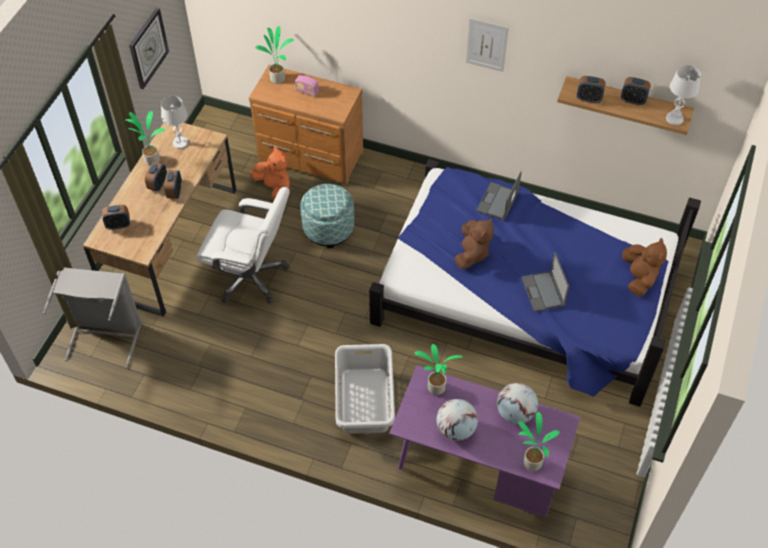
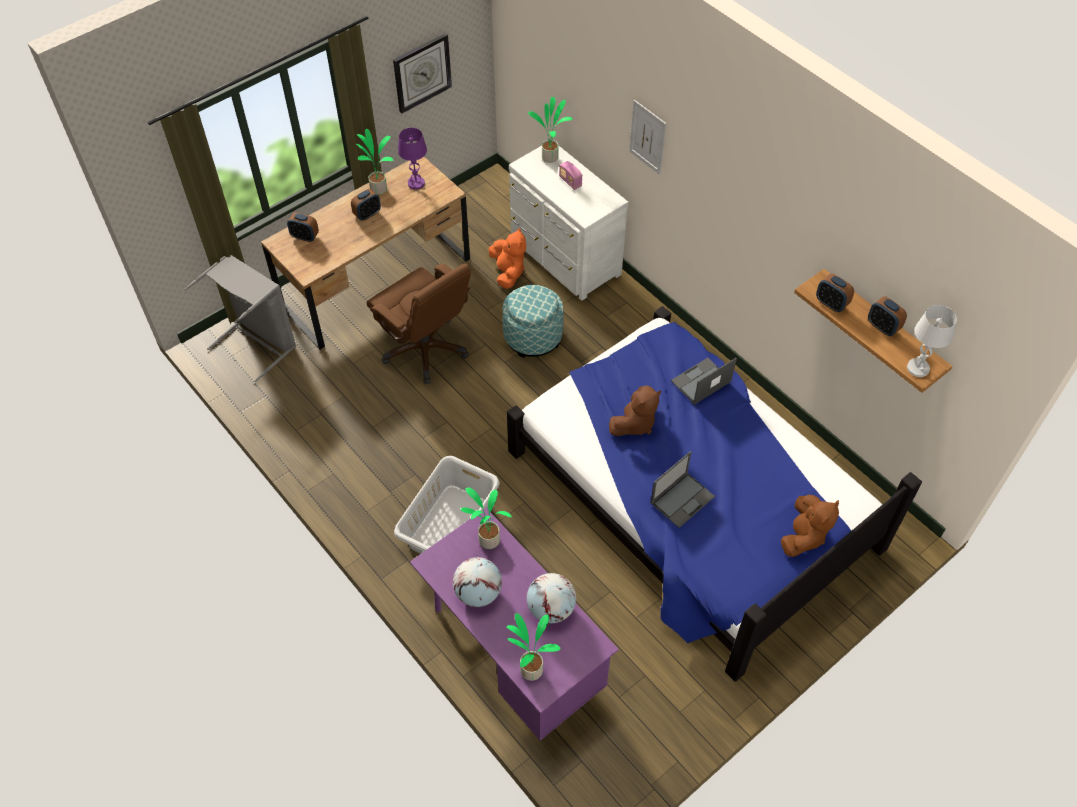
camera: 30 degrees right, 0 degrees up
white table lamp [161,96,188,149] -> purple table lamp [398,128,427,190]
alarm clock [164,170,182,199] -> none
white office chair [196,187,290,303] -> brown office chair [367,264,471,384]
brown dresser [249,65,363,185] -> white dresser [509,146,629,301]
picture [466,18,509,72] -> picture moved to [629,100,666,175]
laptop [521,252,569,312] -> laptop turned 150 degrees counterclockwise [651,451,715,528]

